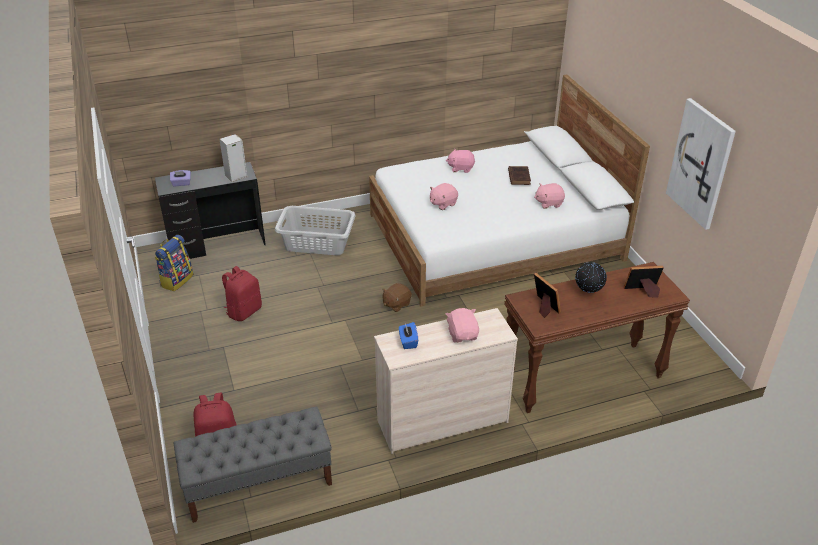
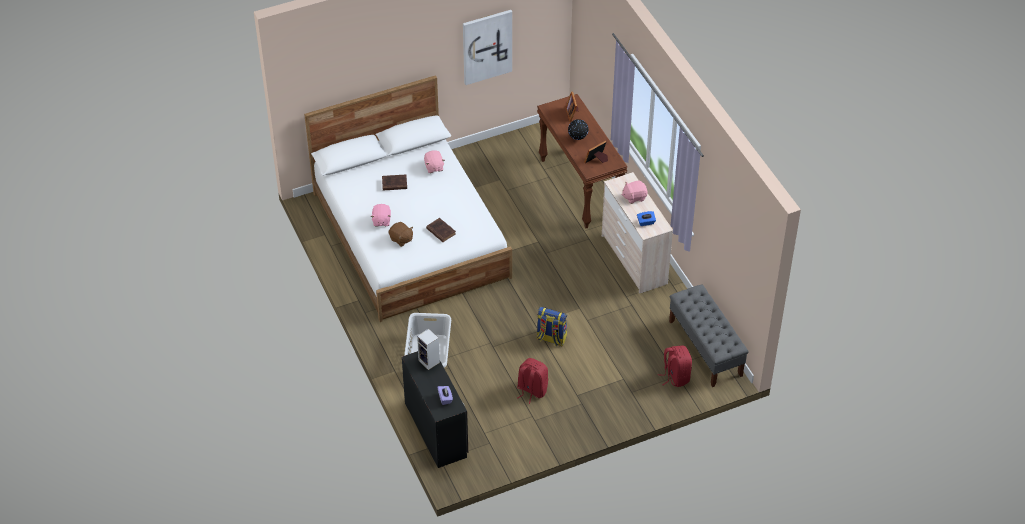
camera: 95 degrees left, 10 degrees up
backpack [155,235,193,291] -> backpack moved to [536,307,567,346]
brown plush toy [382,283,412,312] -> brown plush toy moved to [389,222,413,247]
pink plush toy [430,183,458,210] -> brown book [426,218,456,242]

